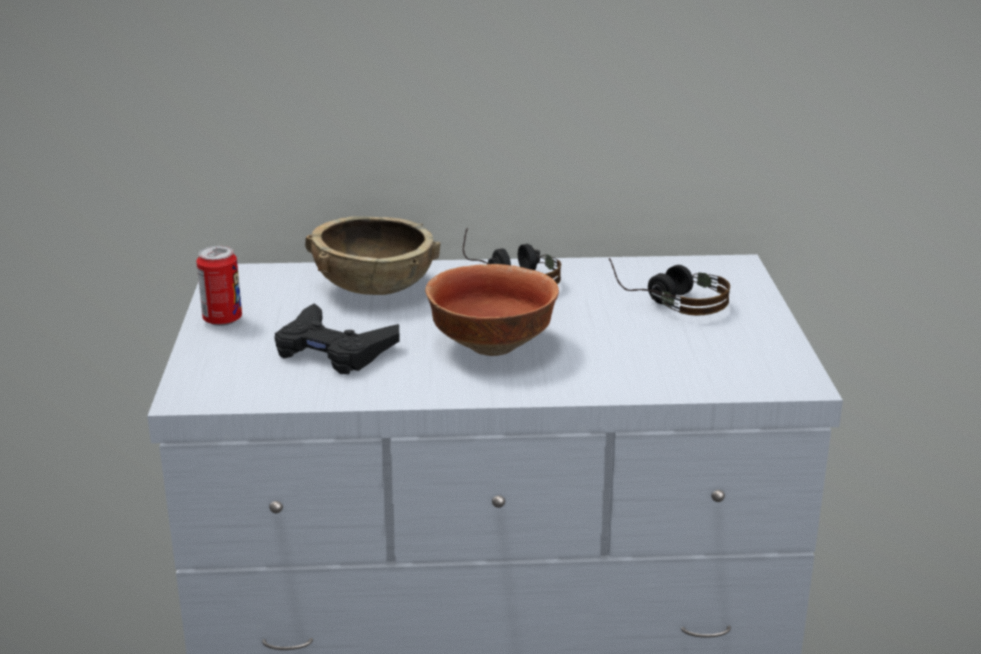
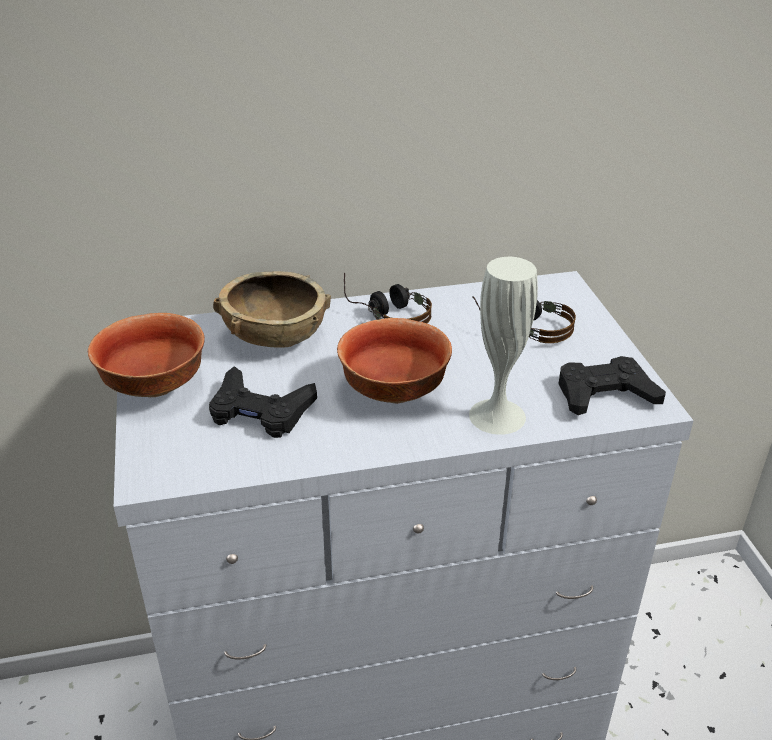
camera: 10 degrees left, 10 degrees up
can [196,246,242,326] -> bowl [88,313,205,397]
none -> white vase [469,257,538,435]
none -> black game controller [559,356,666,415]

